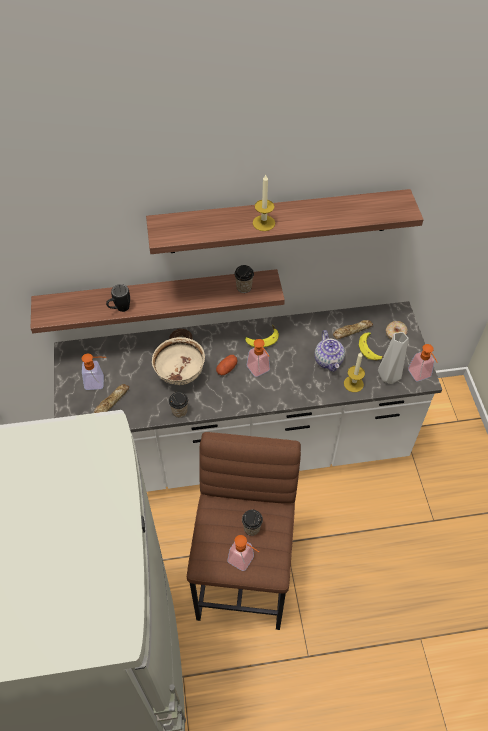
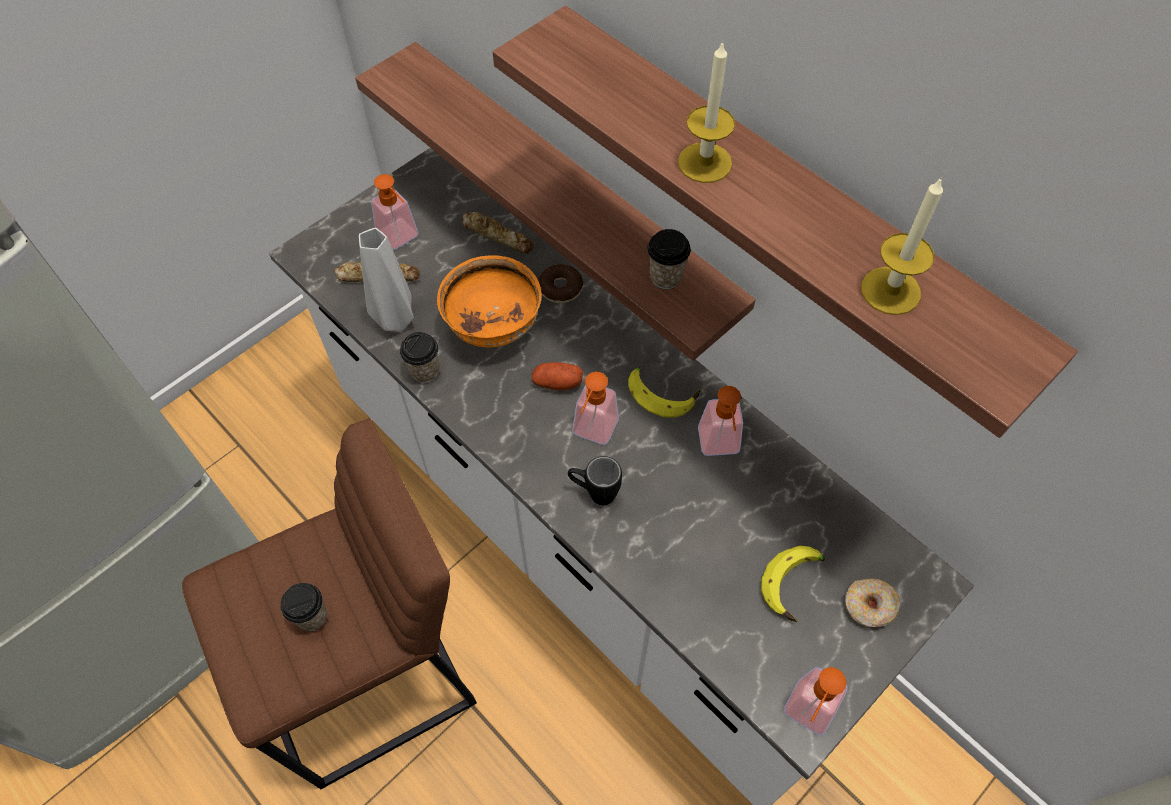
camera: 55 degrees right, 5 degrees up
black mug [106,284,130,312] -> black mug moved to [568,456,622,505]
beige bowl [152,337,205,385] -> orange bowl [437,255,541,348]
soap dispenser [227,535,259,571] -> soap dispenser moved to [698,386,743,456]
teapot [314,330,345,372] -> none
bread [333,320,373,339] -> bread moved to [463,212,534,254]
candle [344,352,365,392] -> candle moved to [861,177,943,315]
grey vase [378,332,408,384] -> grey vase moved to [359,228,414,332]

